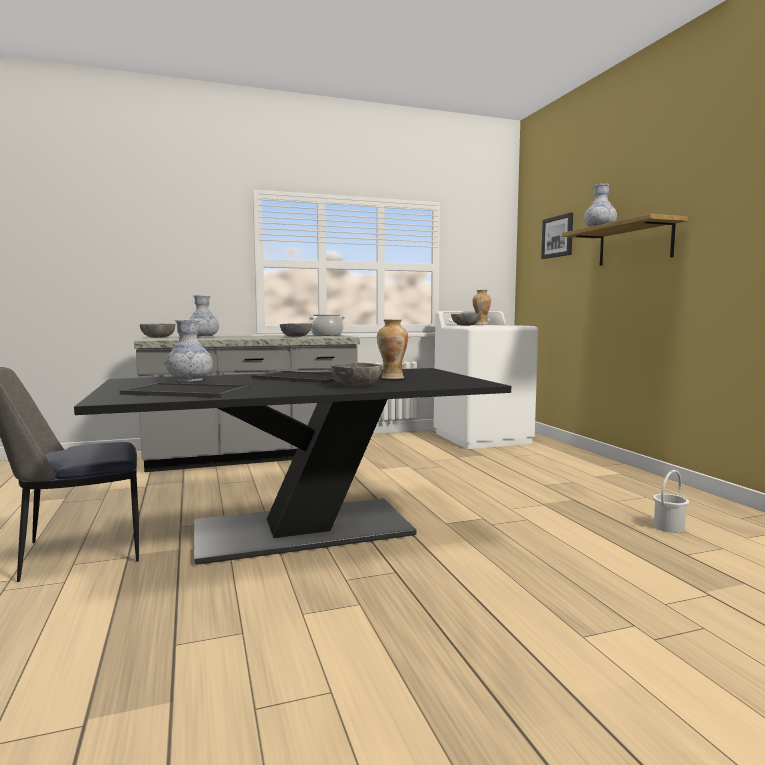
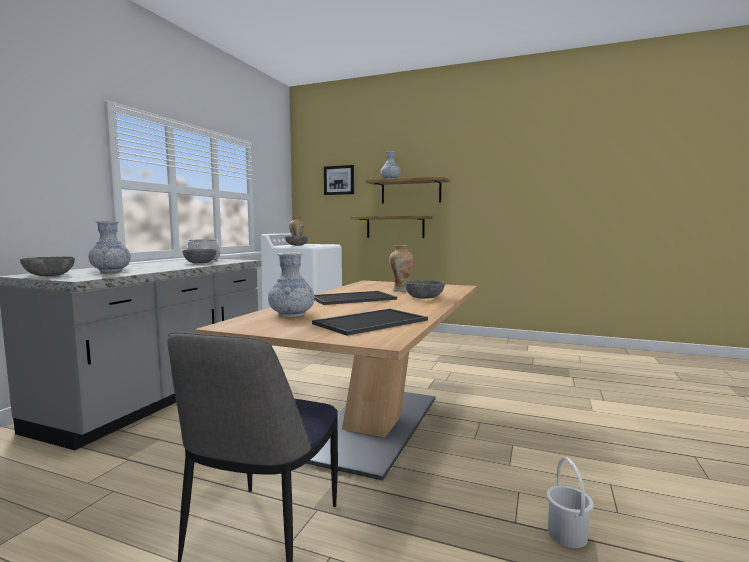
camera: 50 degrees left, 0 degrees up
black dining table [74,368,511,565] -> beige dining table [195,280,477,481]
white bucket [653,470,689,533] -> white bucket moved to [546,457,594,548]
none -> shelf [350,216,433,238]

